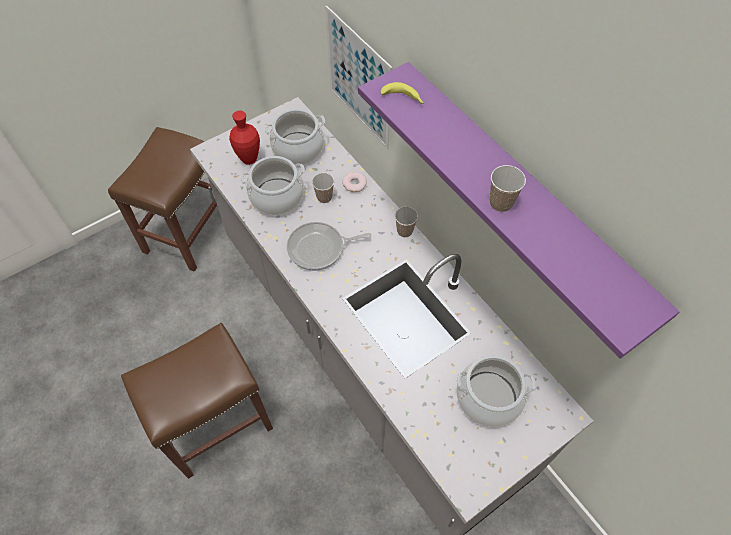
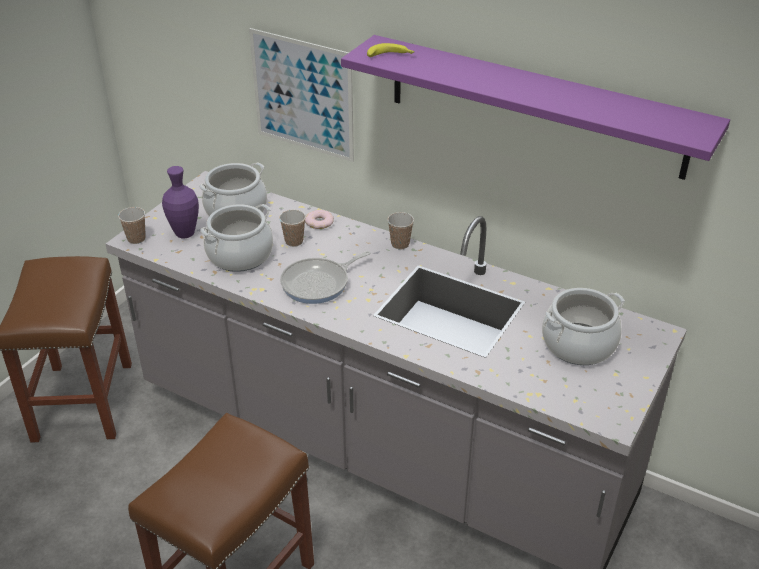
camera: 25 degrees left, 20 degrees down
red vase [229,111,260,165] -> purple vase [162,166,199,238]
cup [490,165,526,212] -> cup moved to [118,207,146,244]

